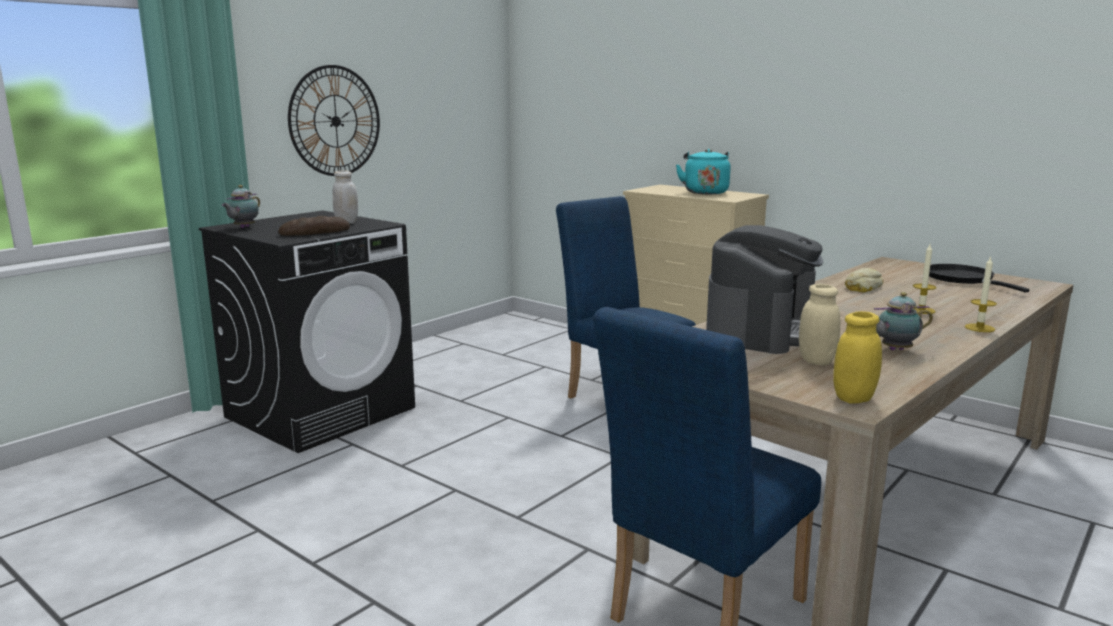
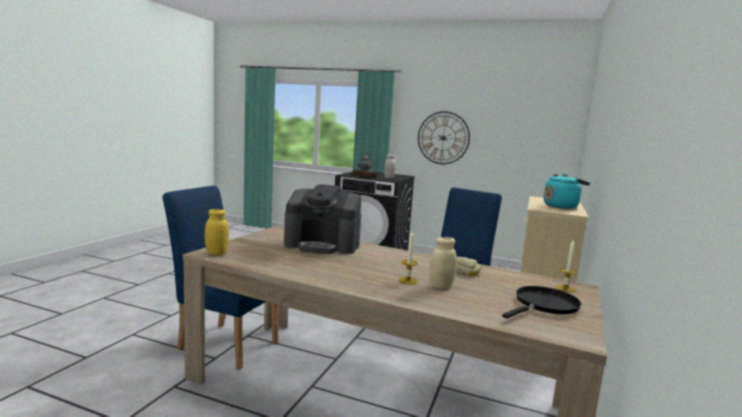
camera: 70 degrees right, 5 degrees down
beige jar [799,284,840,365] -> beige jar moved to [429,237,457,289]
teapot [874,292,933,350] -> none
candle [965,256,997,332] -> candle moved to [555,240,577,292]

